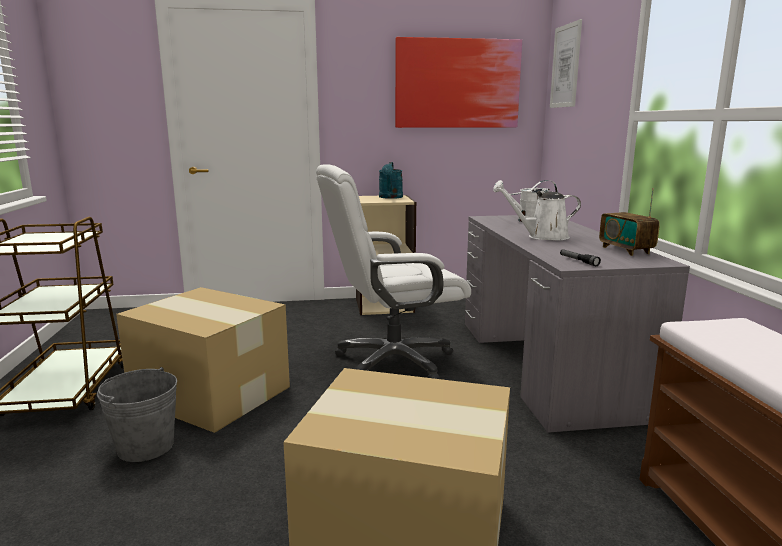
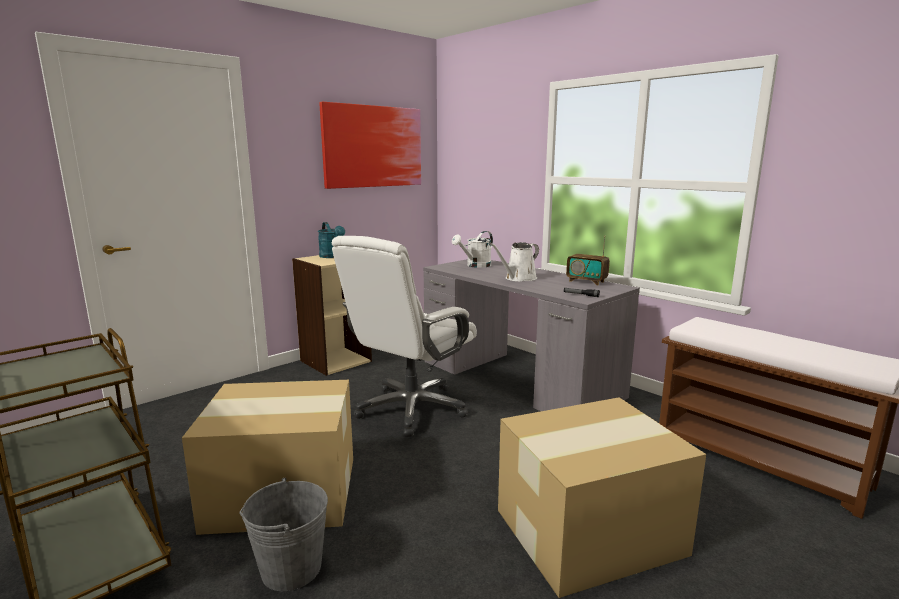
camera: 35 degrees left, 0 degrees up
picture [550,19,582,108] -> none

